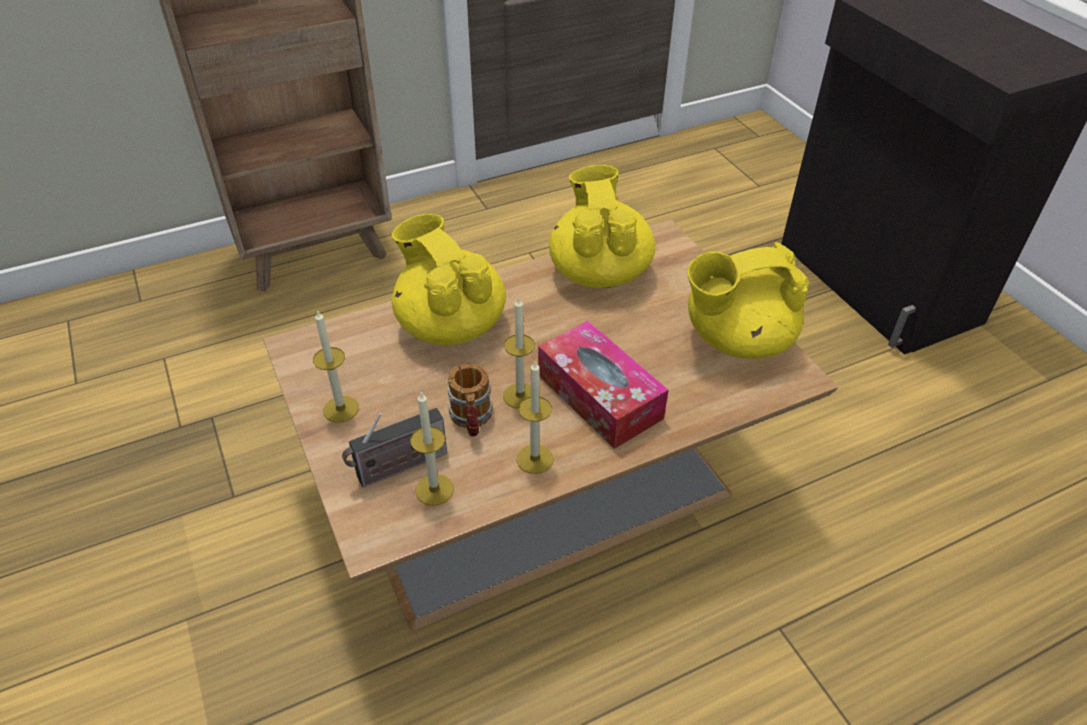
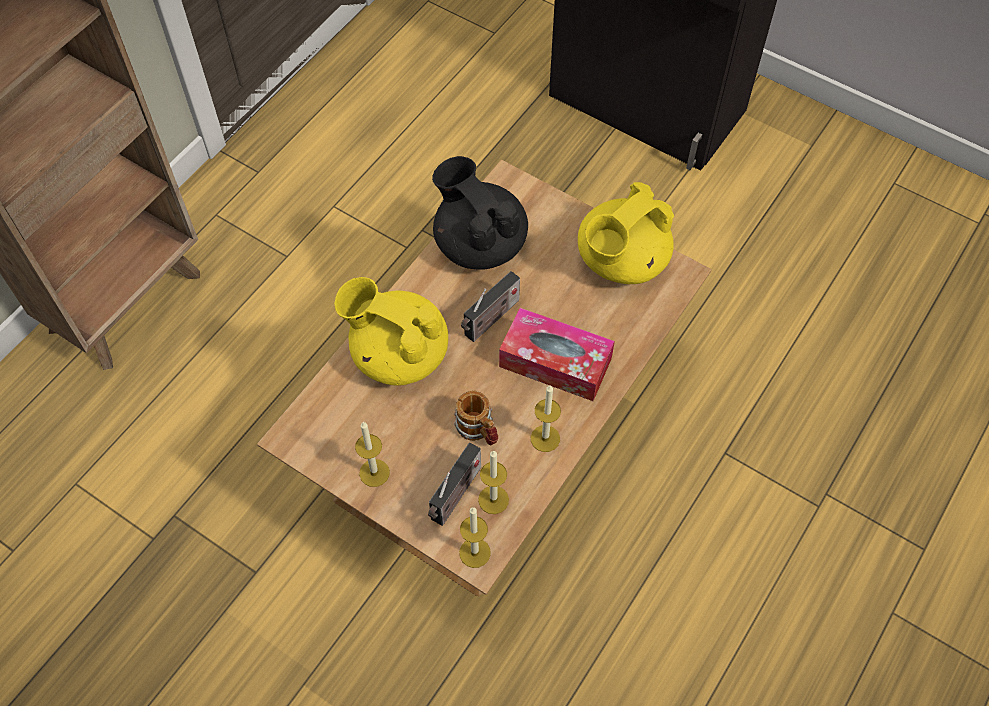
camera: 30 degrees left, 15 degrees up
candle [503,297,535,409] -> candle moved to [459,507,491,568]
yellow teapot [549,165,655,288] -> black teapot [432,156,528,270]
none -> radio [461,271,520,342]

